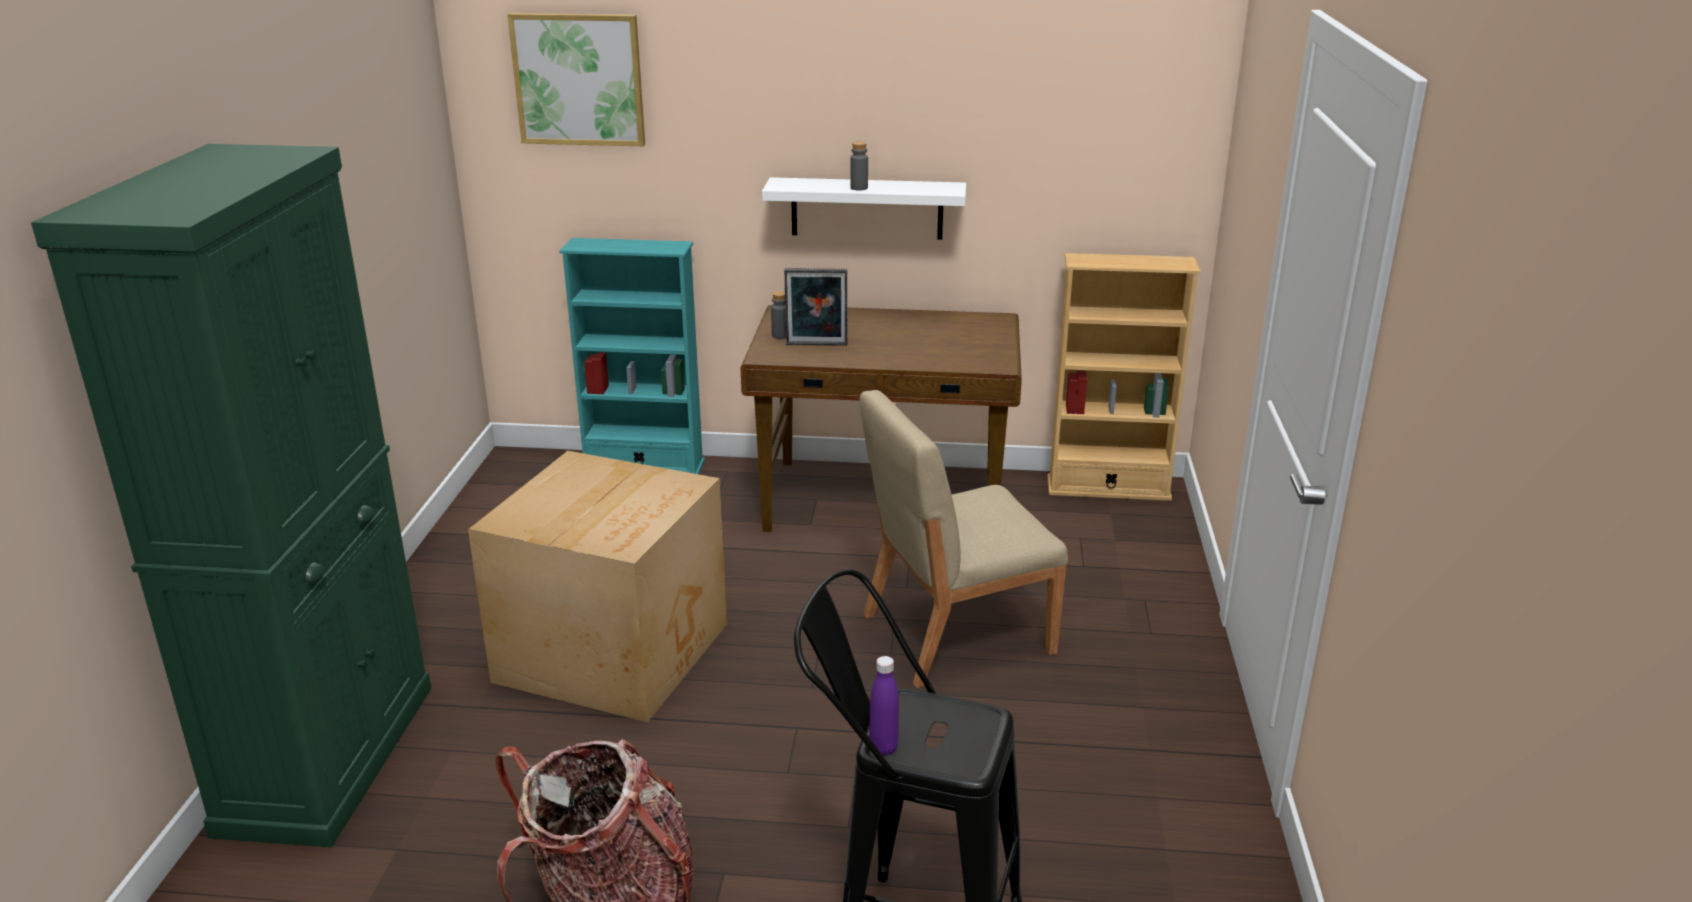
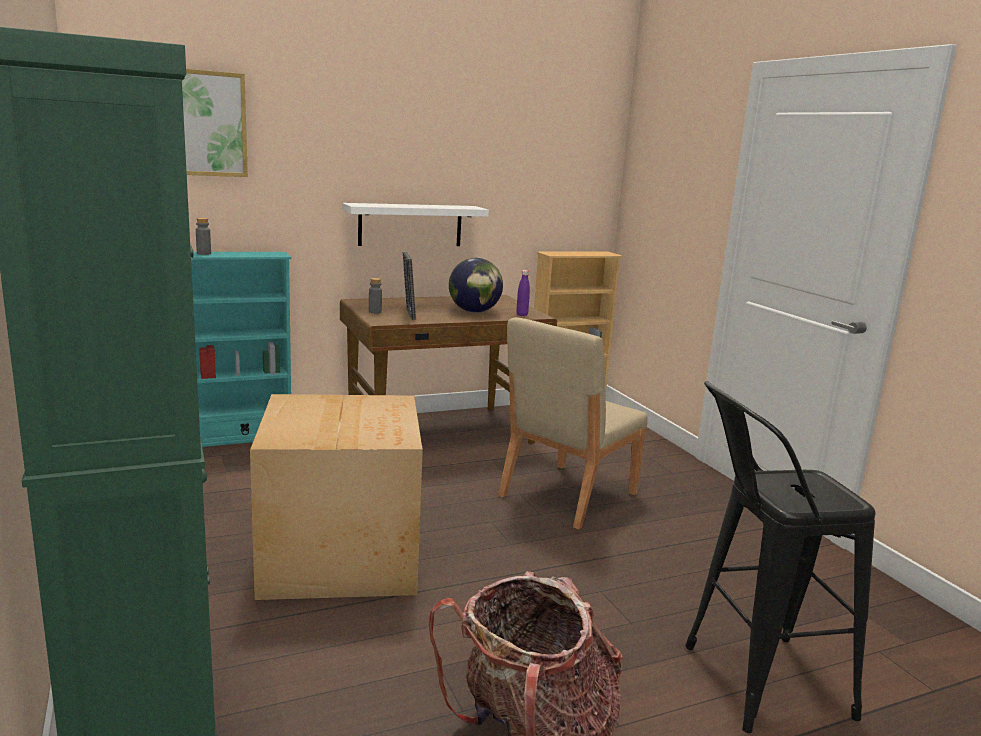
camera: 30 degrees left, 10 degrees down
picture frame [784,268,847,346] -> picture frame turned 105 degrees clockwise [403,252,416,320]
grey bottle [850,142,868,191] -> grey bottle moved to [196,218,211,255]
purple bottle [869,656,899,756] -> purple bottle moved to [516,270,530,316]
none -> globe [449,258,503,313]

